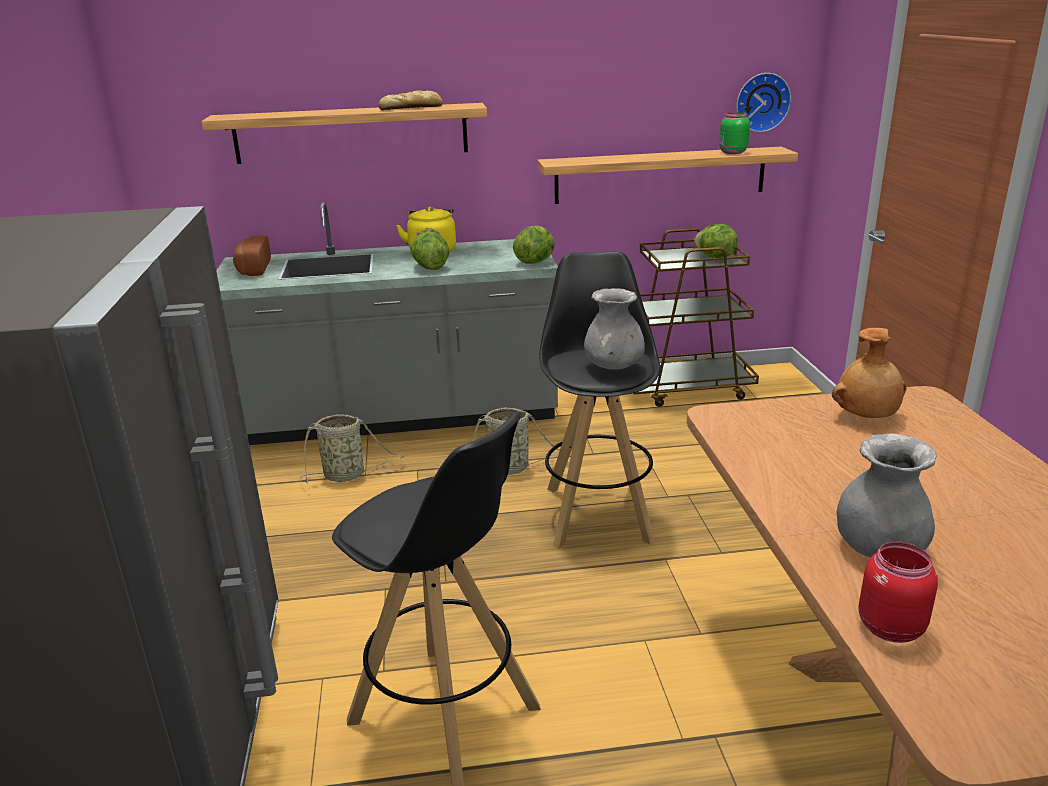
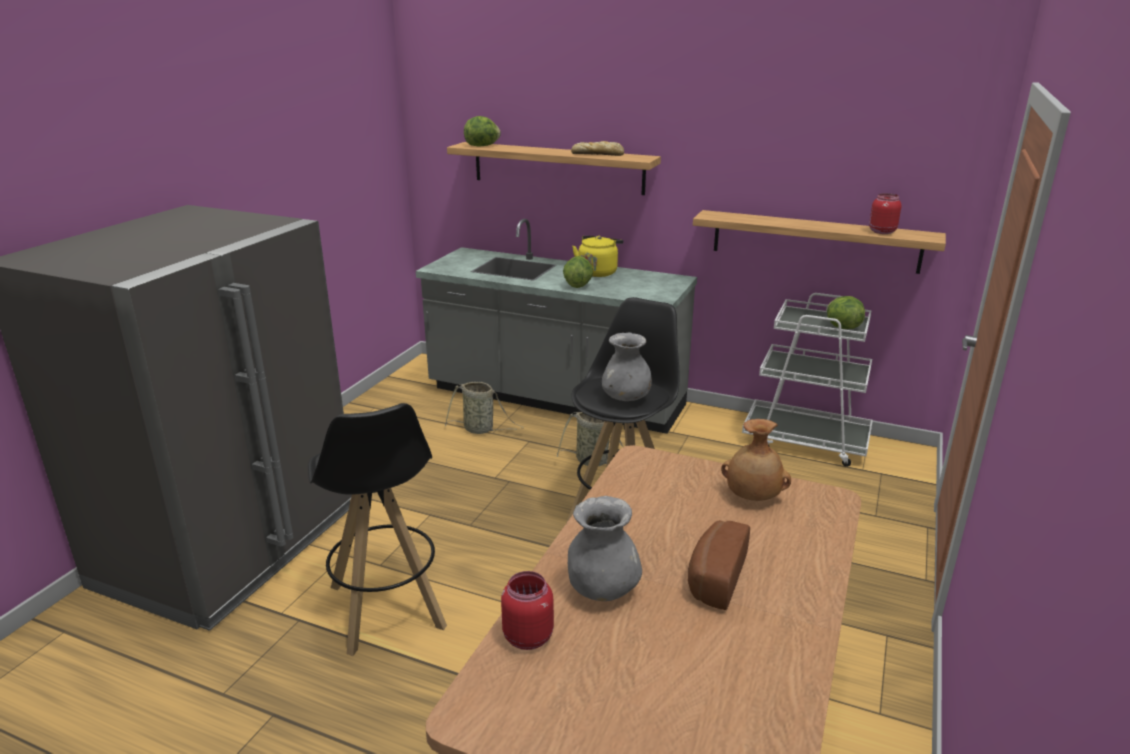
camera: 30 degrees right, 0 degrees up
bread [233,235,271,276] -> bread moved to [688,520,750,610]
lettuce [513,226,555,264] -> lettuce moved to [464,116,501,146]
brown cart [633,228,759,407] -> white cart [742,293,873,467]
green jar [719,112,750,154] -> red jar [869,193,901,234]
wall clock [736,73,791,132] -> none

